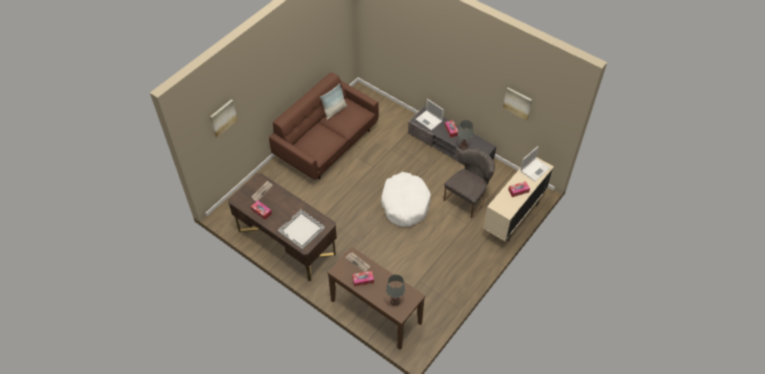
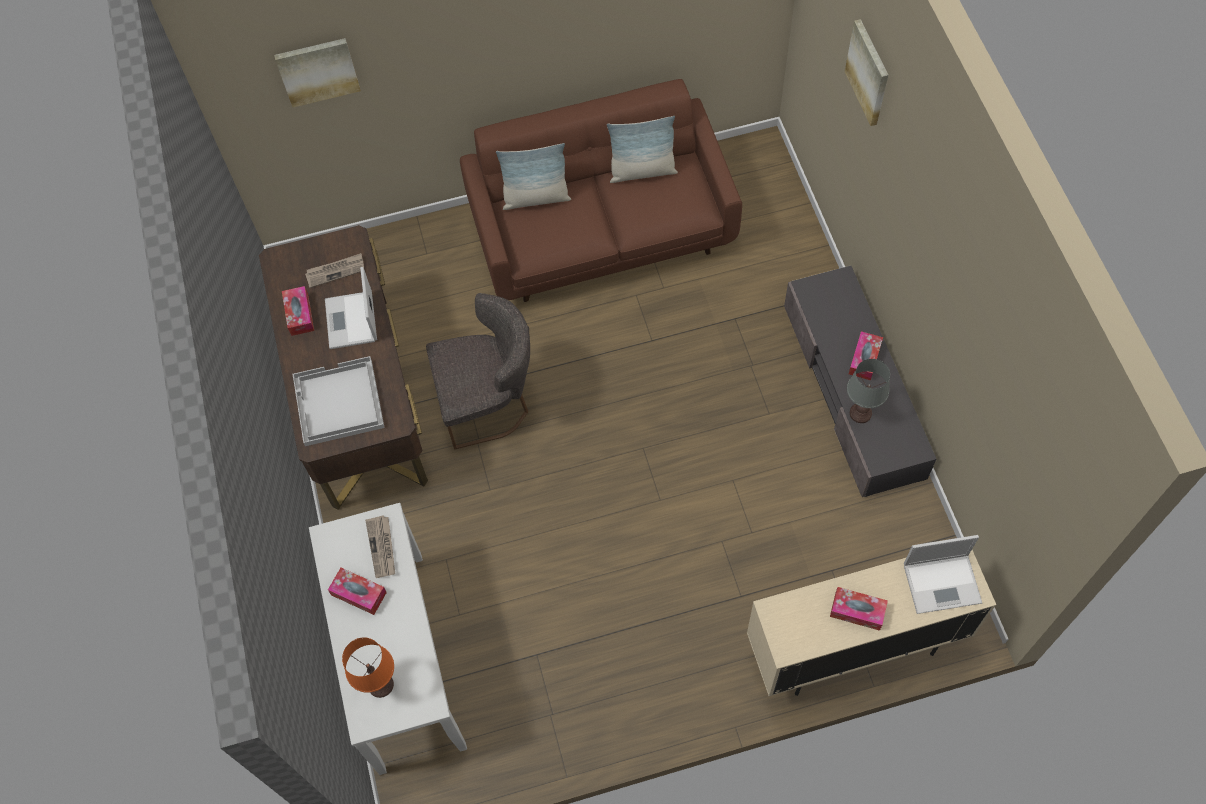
camera: 40 degrees right, 10 degrees up
brown console table [327,247,425,350] -> white console table [309,503,467,775]
white dog bed [381,172,431,227] -> none
grey table lamp [386,275,405,306] -> orange table lamp [342,637,394,698]
laptop [416,99,444,131] -> laptop moved to [325,267,377,349]
grey chair [444,148,495,218] -> grey chair moved to [426,293,530,449]
picture [503,87,532,121] -> picture moved to [845,19,888,126]
none -> pillow [496,143,571,210]

